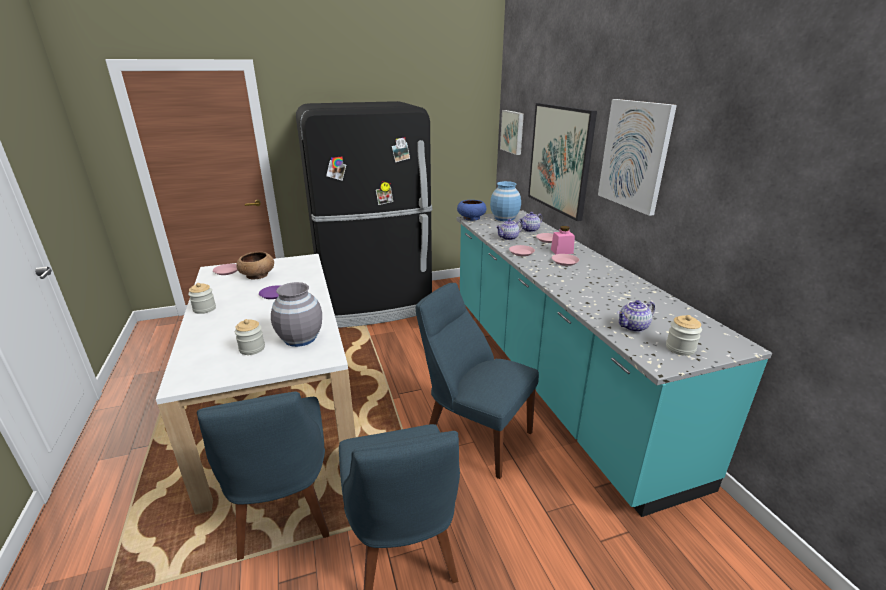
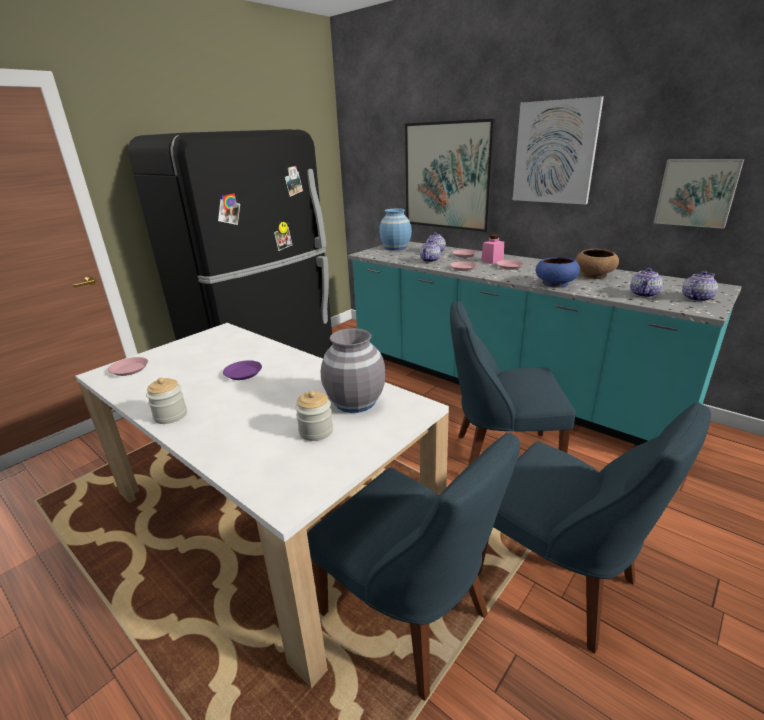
camera: 30 degrees left, 0 degrees up
brown bowl [236,252,274,279] -> brown bowl moved to [575,249,619,279]
blue bowl [457,200,486,221] -> blue bowl moved to [536,257,580,288]
picture [500,110,524,155] -> picture moved to [654,159,744,229]
jar [666,315,702,356] -> teapot [682,271,718,302]

